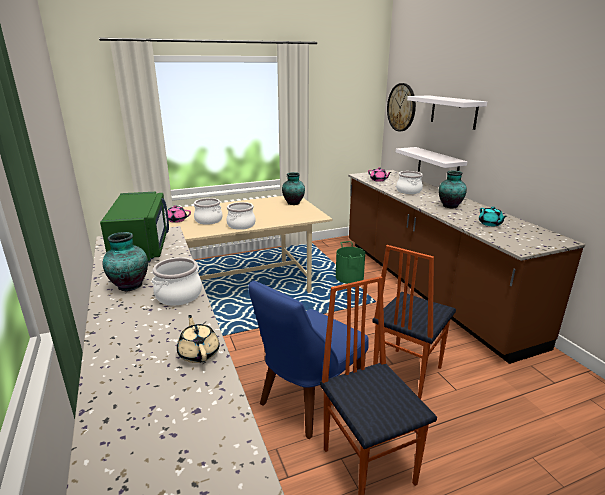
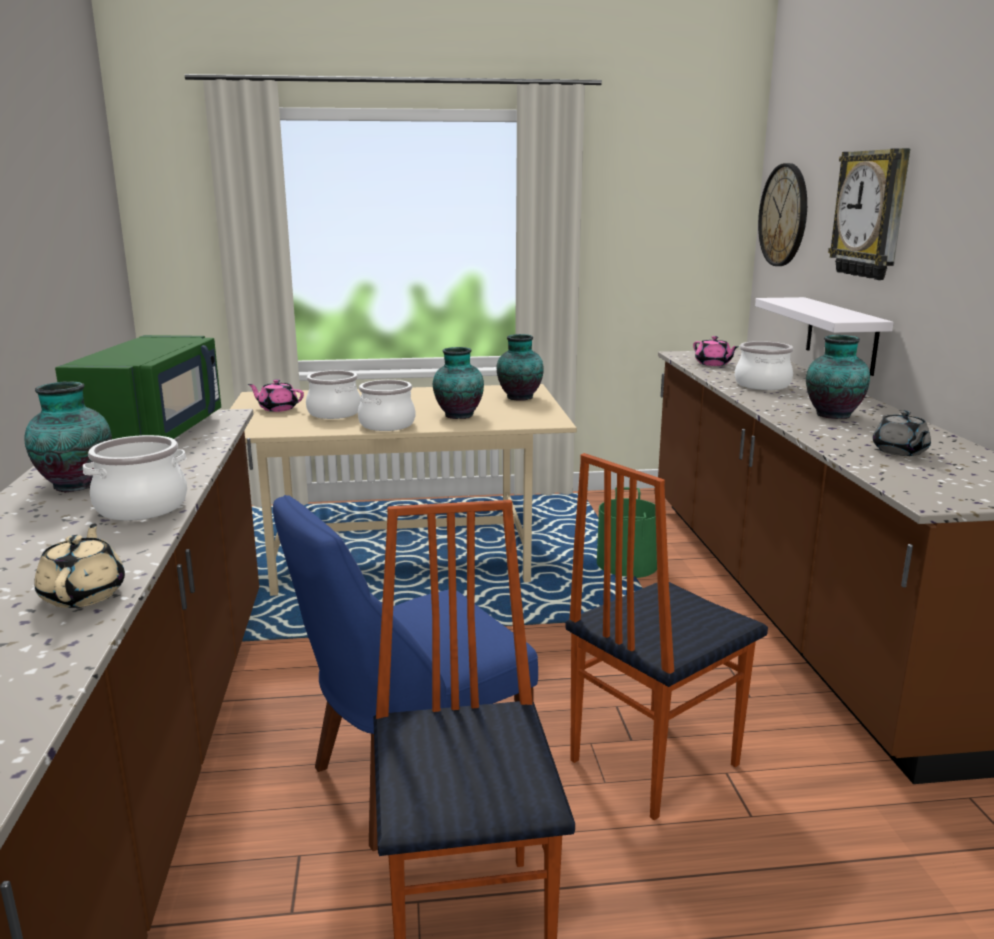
camera: 15 degrees right, 5 degrees down
white shelf [407,95,487,130] -> wall clock [828,148,910,280]
turquoise teapot [479,207,507,226] -> grey teapot [873,411,931,456]
none -> vase [433,347,484,419]

